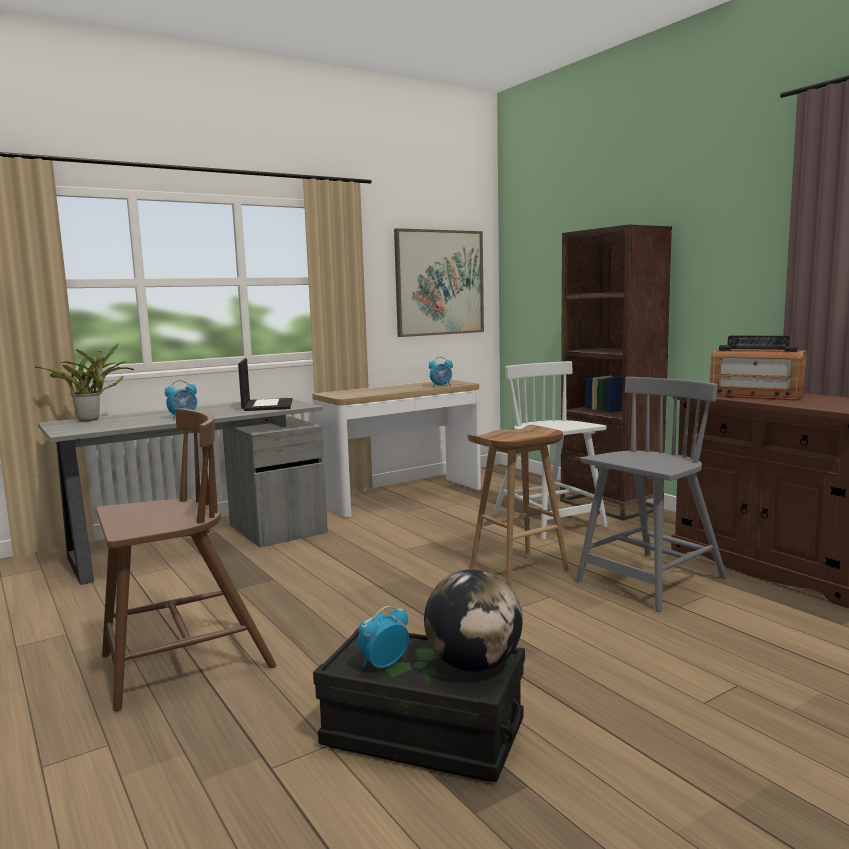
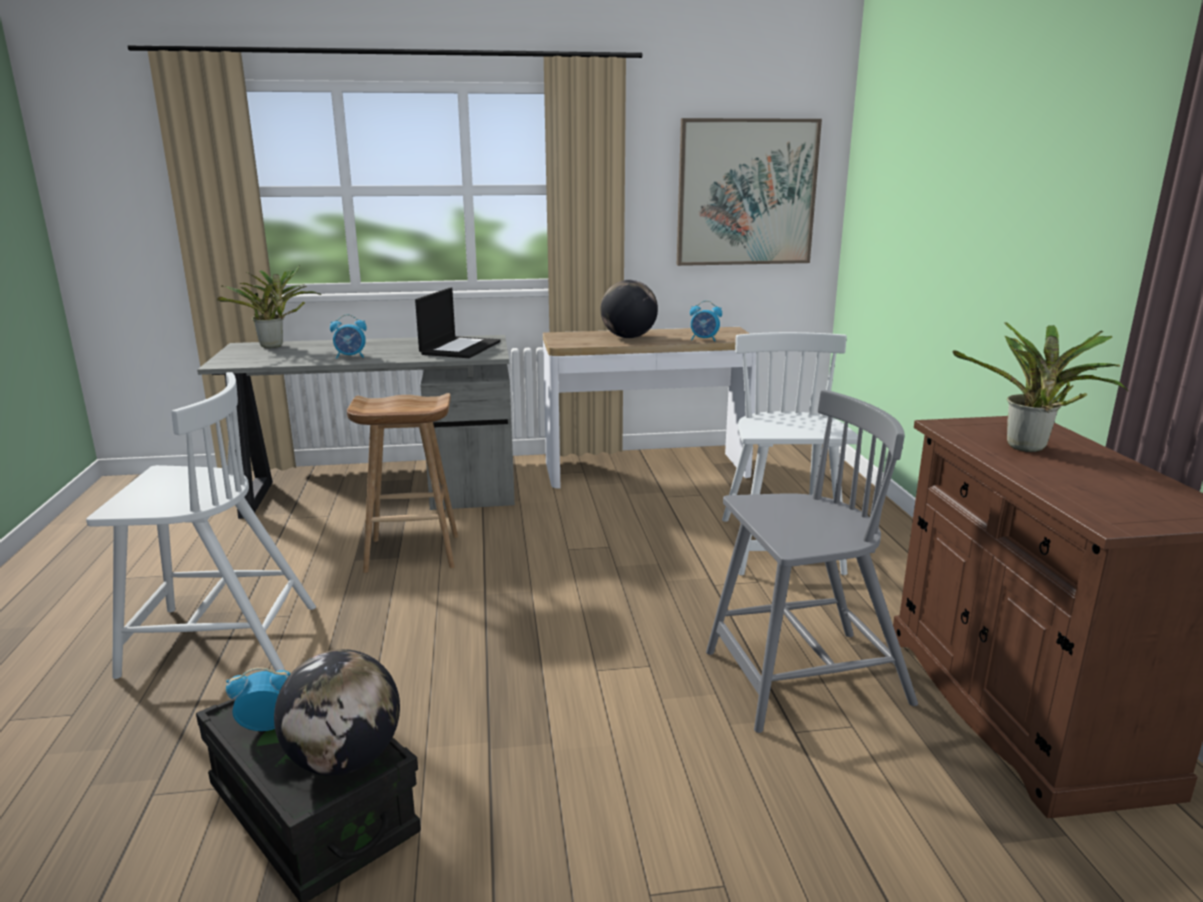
camera: 25 degrees right, 10 degrees up
brown chair [96,408,276,711] -> white chair [86,372,316,679]
brown stool [468,425,569,587] -> brown stool moved to [347,393,458,573]
brown bookcase [560,224,672,520] -> none
radio [710,335,807,401] -> potted plant [953,322,1128,452]
none -> globe [601,280,658,338]

